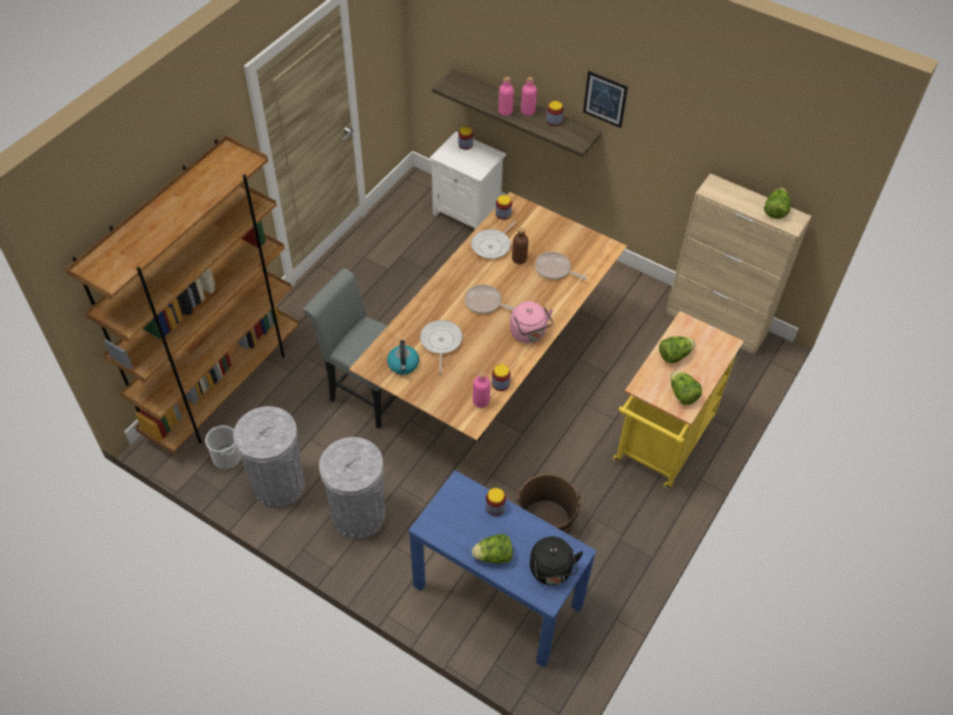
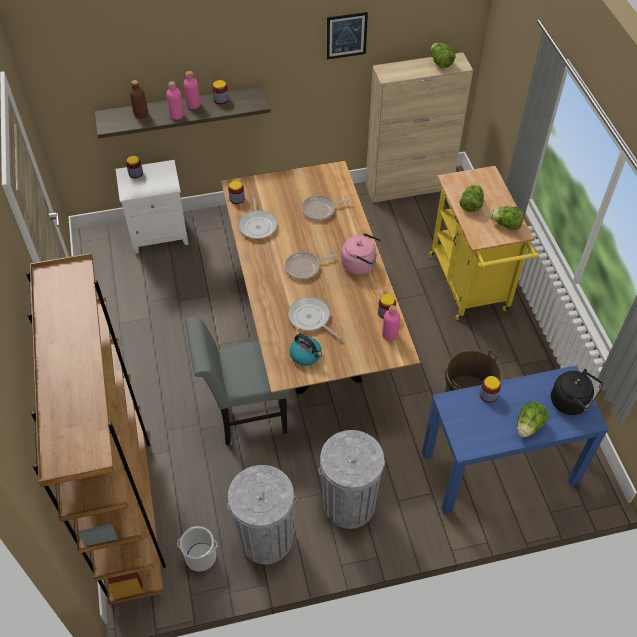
camera: 45 degrees left, 0 degrees up
brown bottle [512,228,529,264] -> brown bottle moved to [130,80,148,119]
picture [583,71,628,128] -> picture moved to [327,12,368,59]

